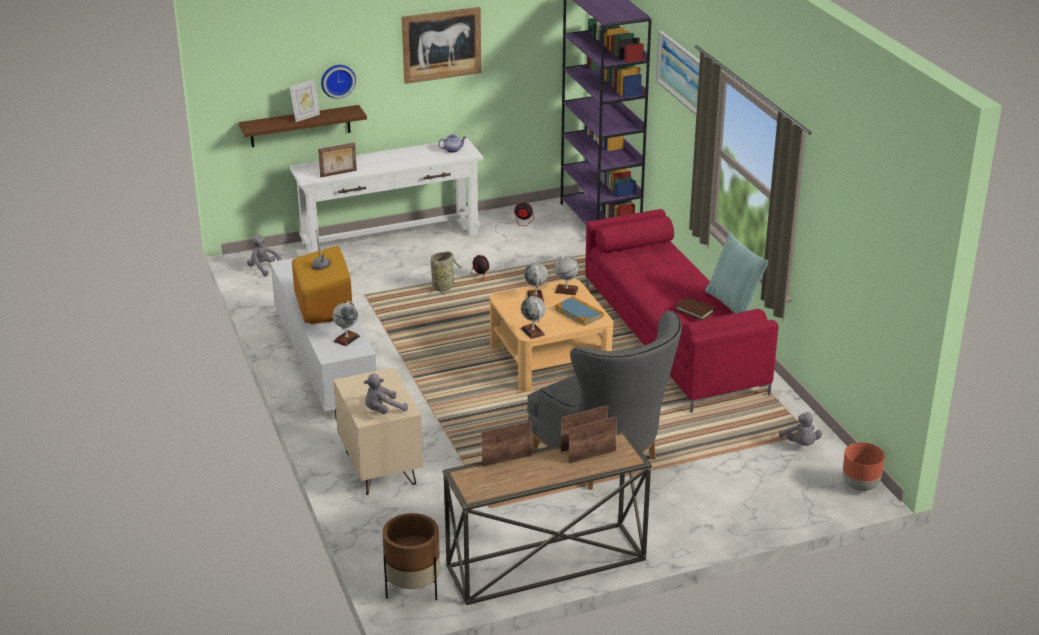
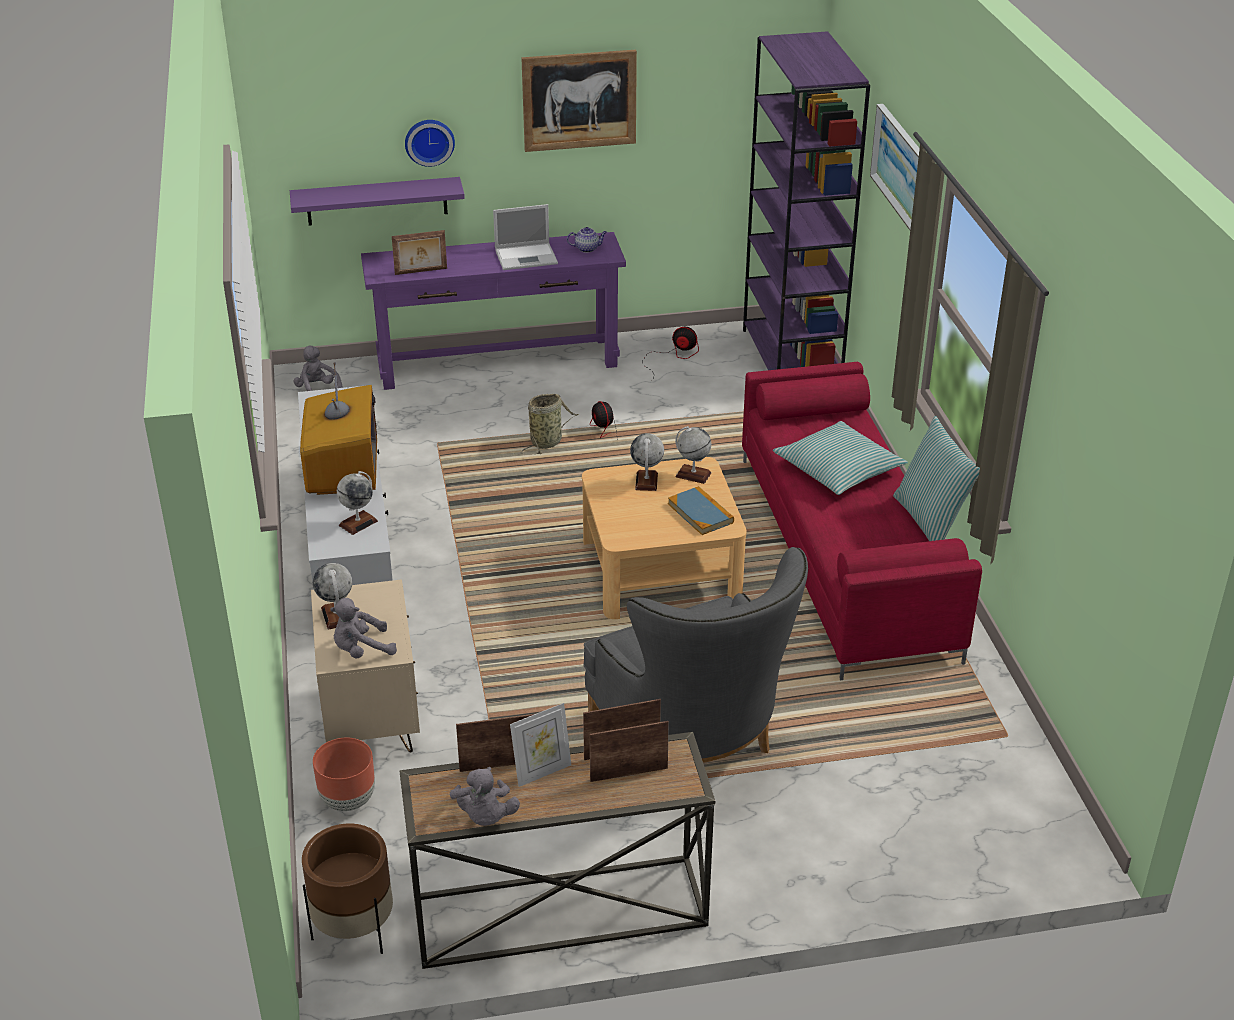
camera: 10 degrees right, 5 degrees up
brown shelf [239,105,367,147] -> purple shelf [290,177,465,226]
picture frame [290,79,320,122] -> picture frame moved to [510,703,571,787]
white console table [290,138,483,253] -> purple console table [361,232,626,390]
globe [521,296,545,339] -> globe moved to [313,563,352,630]
brown book [675,297,716,320] -> none
grey plush toy [779,412,822,446] -> grey plush toy moved to [450,767,520,826]
brown planter [843,442,885,491] -> brown planter moved to [313,738,375,811]
none -> laptop [493,204,558,270]
none -> pillow [773,421,908,495]

